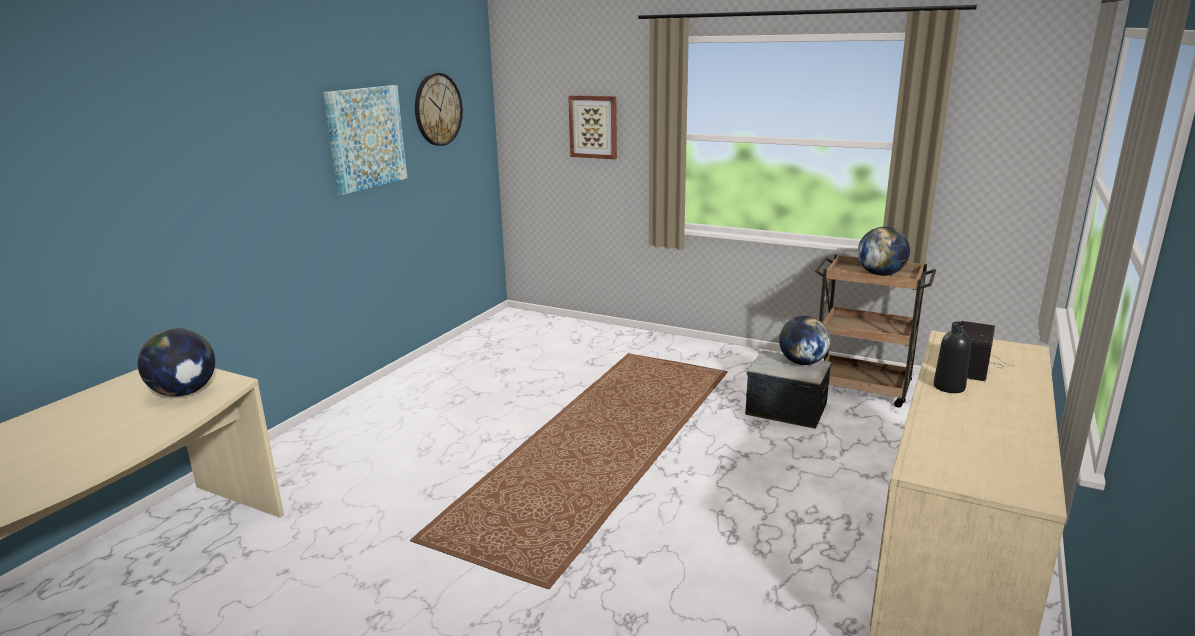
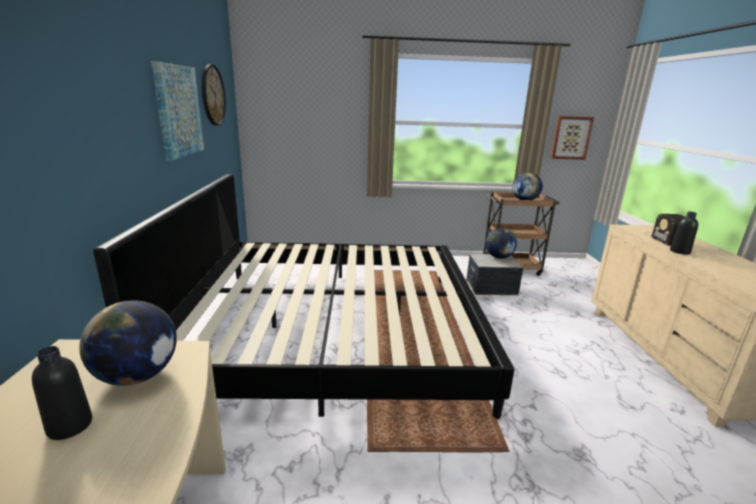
camera: 30 degrees left, 0 degrees up
picture [568,95,617,159] -> picture moved to [551,116,594,160]
none -> black bottle [32,346,92,440]
none -> bed [93,174,514,419]

